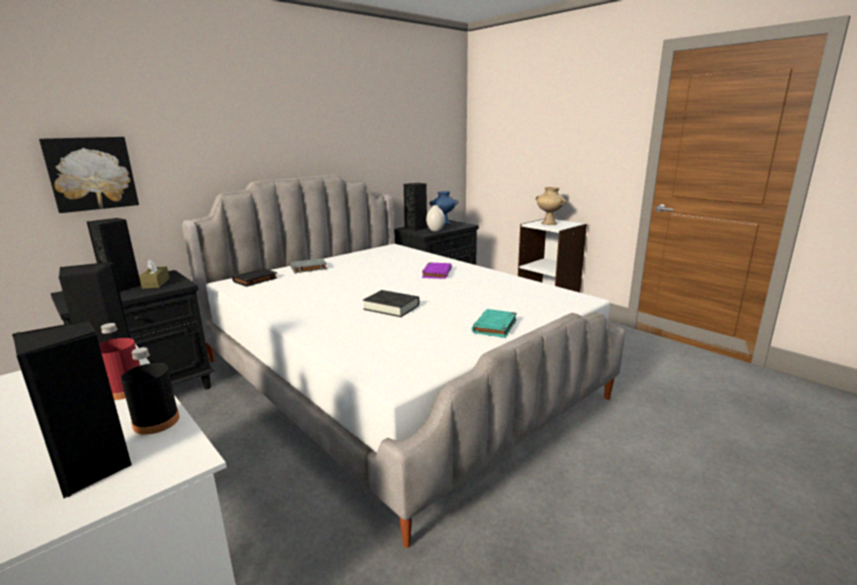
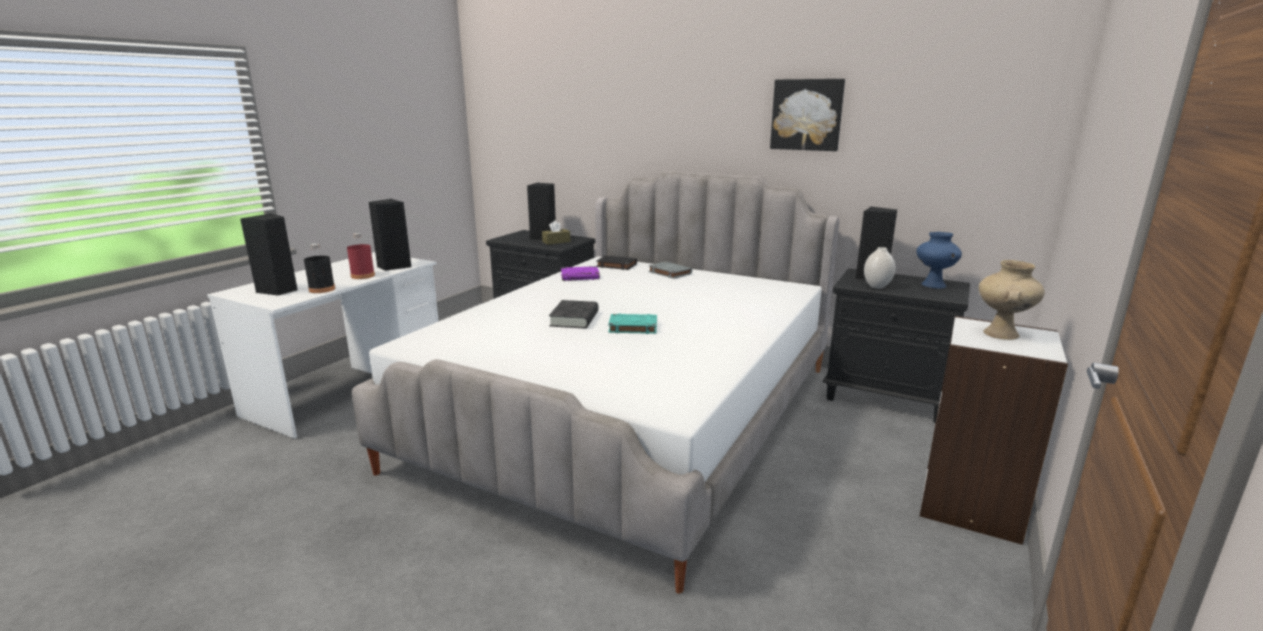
camera: 70 degrees right, 0 degrees up
picture [39,137,139,213] -> picture moved to [770,79,845,151]
purple book [422,263,452,279] -> purple book moved to [561,266,600,281]
turquoise book [472,309,517,338] -> turquoise book moved to [608,314,657,334]

